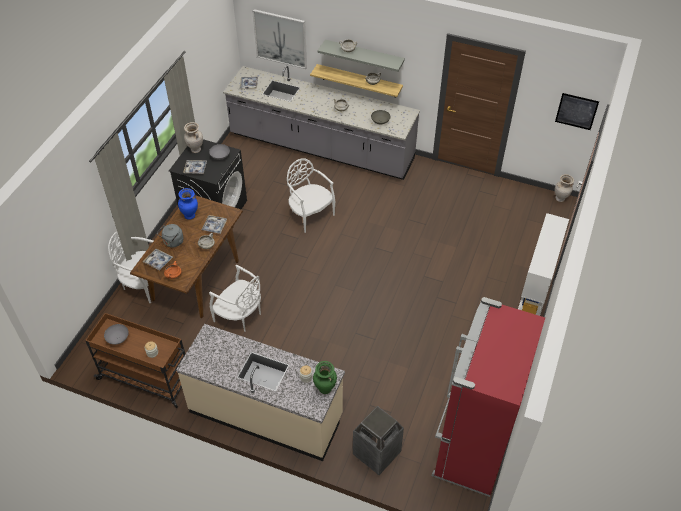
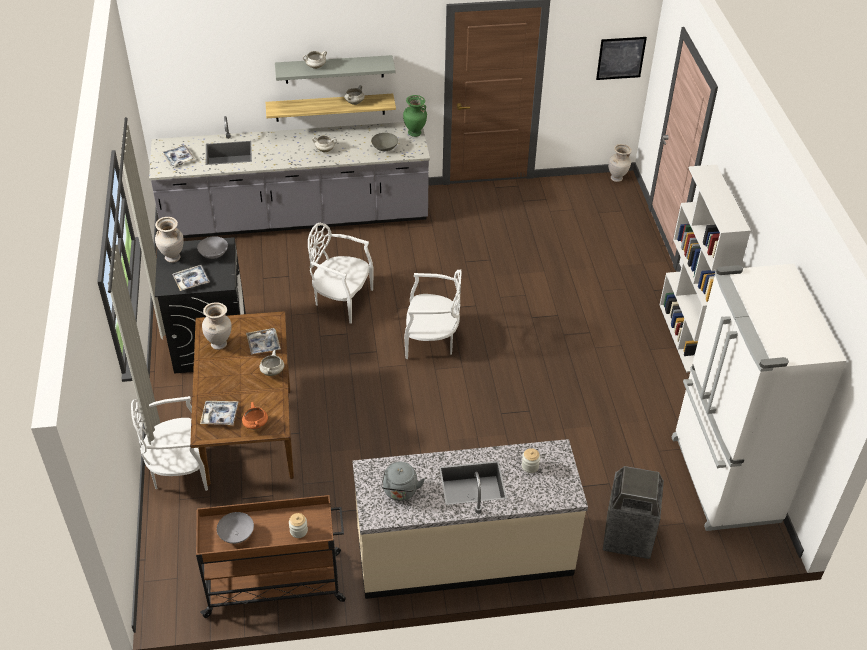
camera: 30 degrees left, 5 degrees down
grey kettle [157,224,184,248] -> grey kettle moved to [381,462,425,501]
blue vase [178,188,198,220] -> beige vase [202,302,232,350]
white chair [209,265,261,332] -> white chair moved to [404,270,462,359]
picture [252,9,307,69] -> none
green vase [313,361,337,394] -> green vase moved to [403,95,427,137]
red fridge [432,297,545,497] -> white fridge [672,264,847,531]

